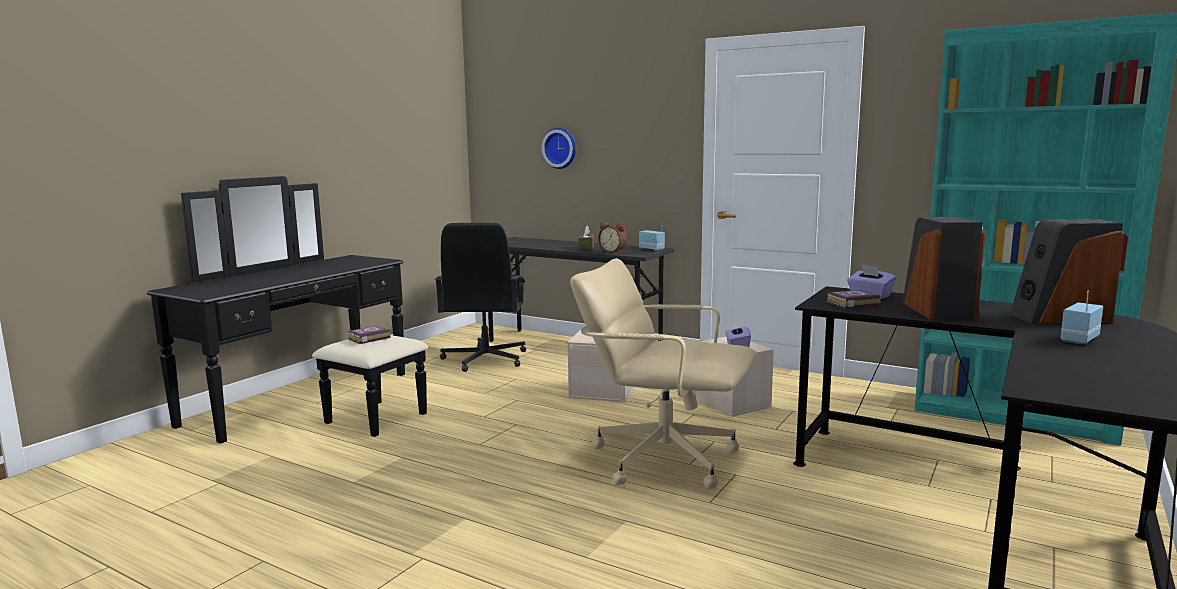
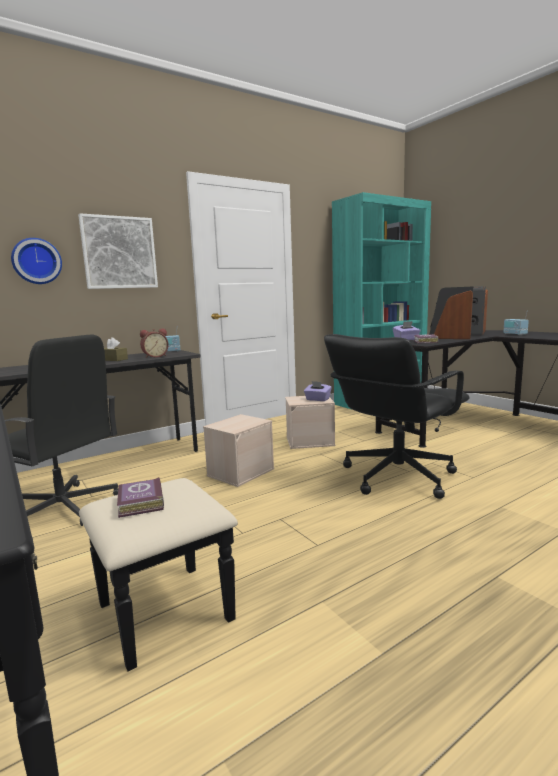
camera: 65 degrees left, 0 degrees up
beige office chair [570,258,757,489] -> black office chair [324,334,470,499]
none -> picture [78,213,158,289]

